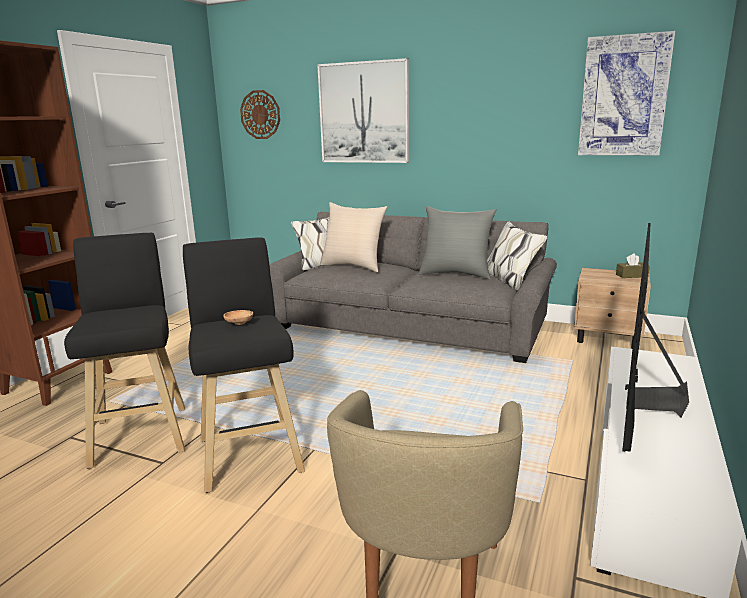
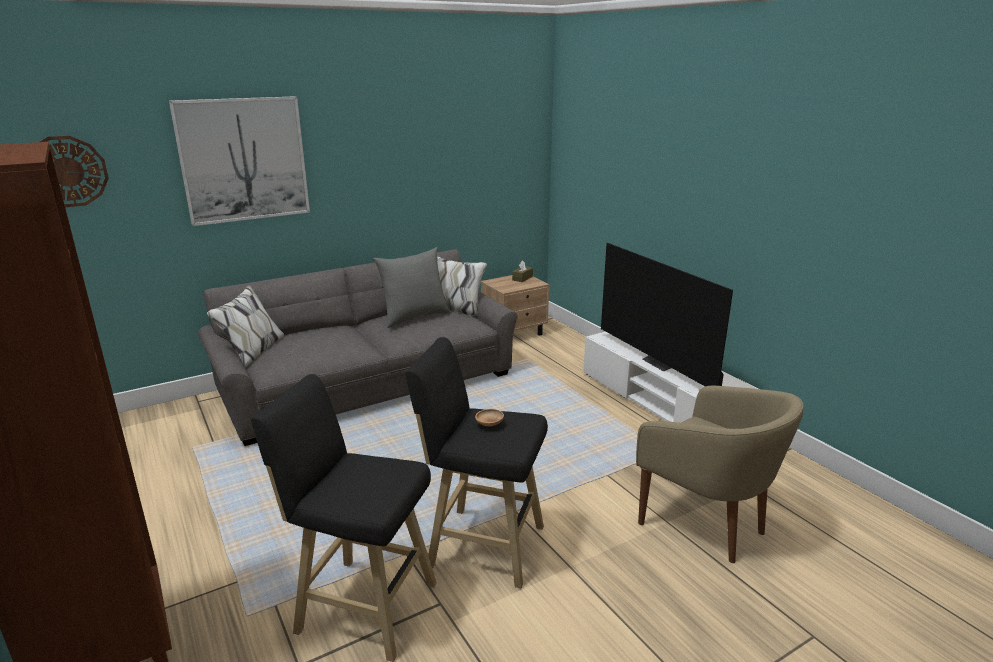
camera: 55 degrees left, 5 degrees up
beige pillow [320,202,388,272] -> none
picture [578,31,675,155] -> none

